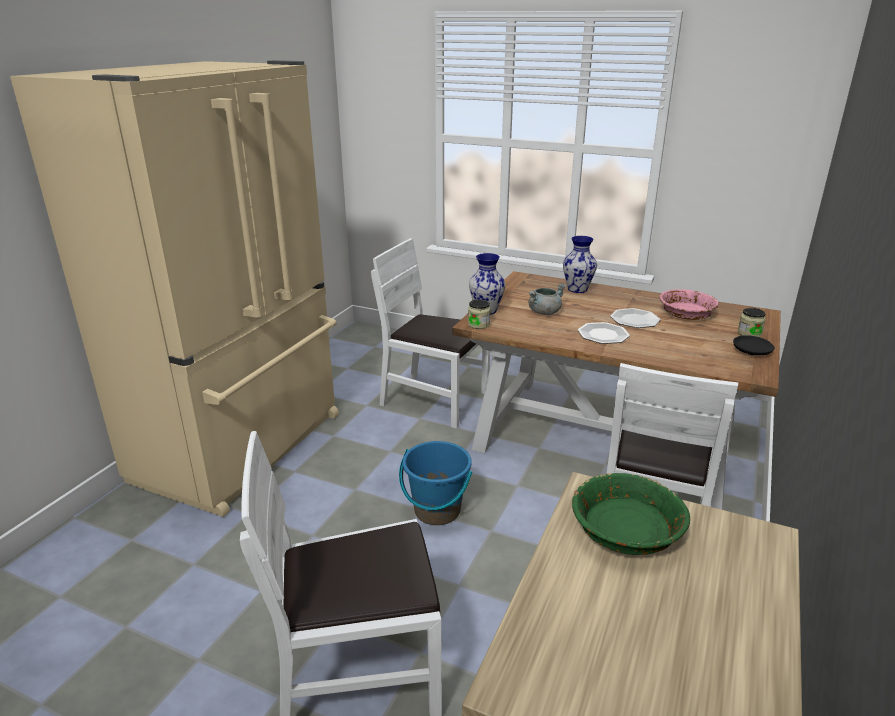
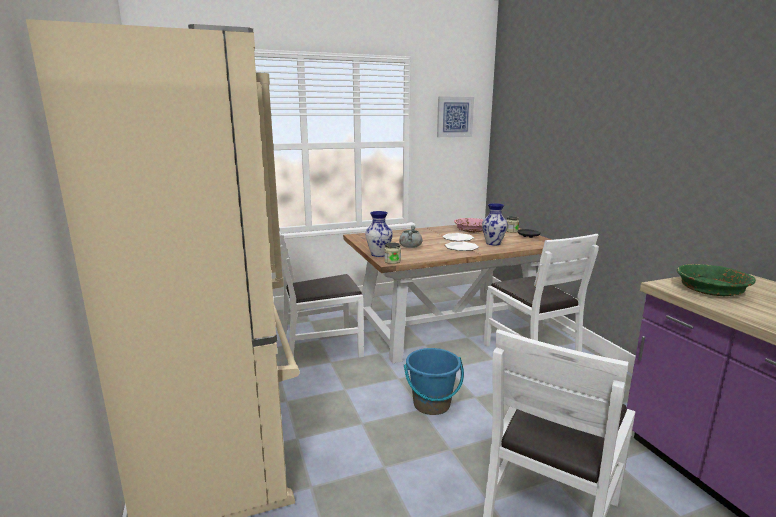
camera: 45 degrees left, 10 degrees down
vase [563,236,597,293] -> vase moved to [482,203,508,245]
none -> picture [437,96,474,137]

